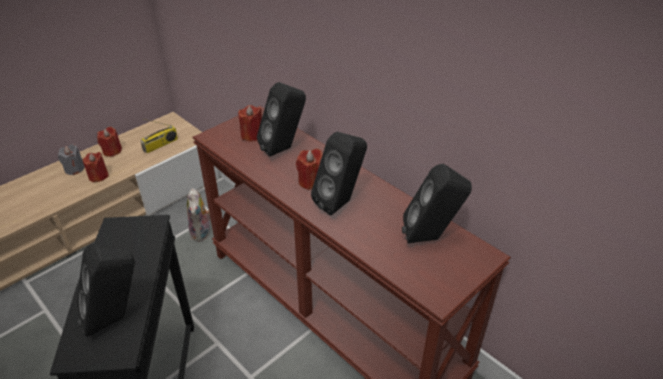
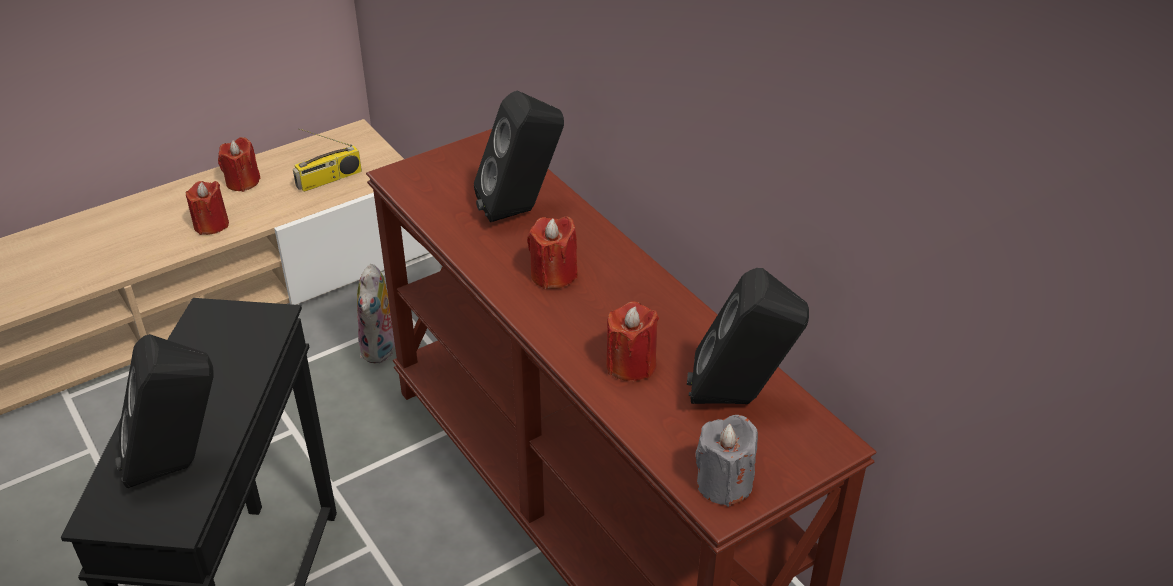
camera: 10 degrees right, 0 degrees up
grey candle [58,144,85,175] -> grey candle moved to [695,415,758,507]
red candle [238,105,262,141] -> red candle moved to [606,301,659,381]
black speaker [311,132,367,216] -> none

